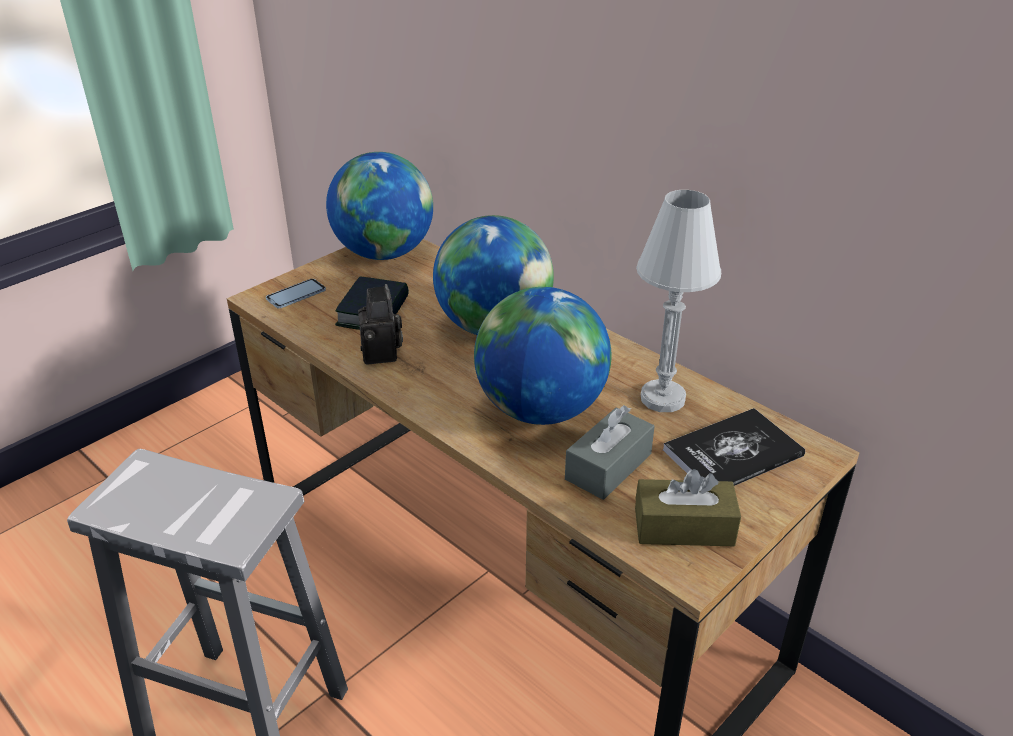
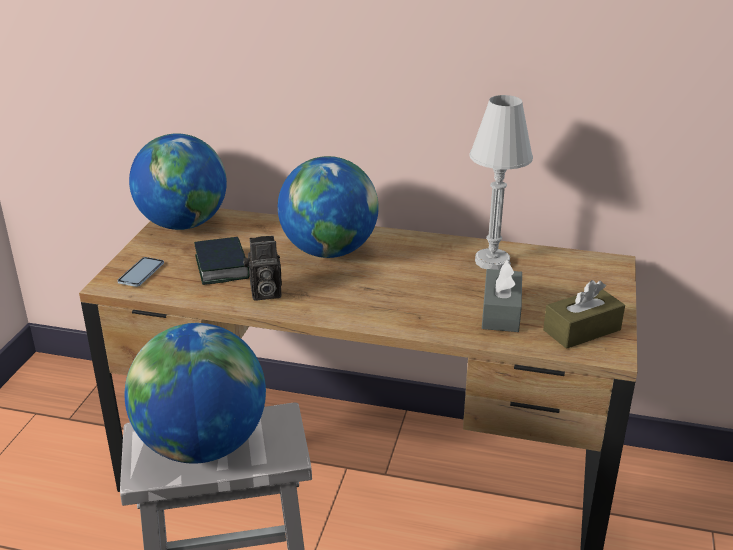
camera: 30 degrees left, 5 degrees down
camera [358,284,403,365] -> camera turned 120 degrees clockwise [244,236,282,300]
globe [474,287,612,425] -> globe moved to [124,323,266,464]
book [663,408,805,486] -> none

